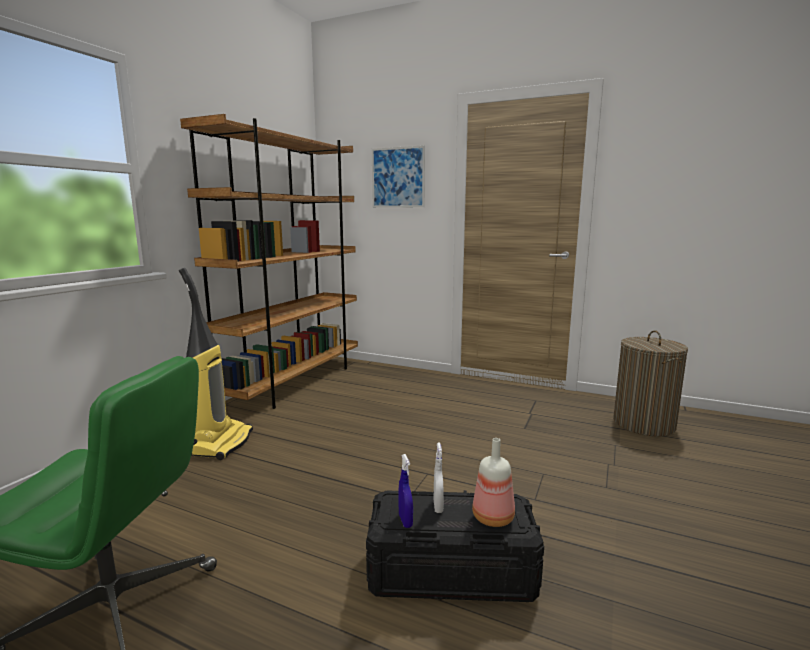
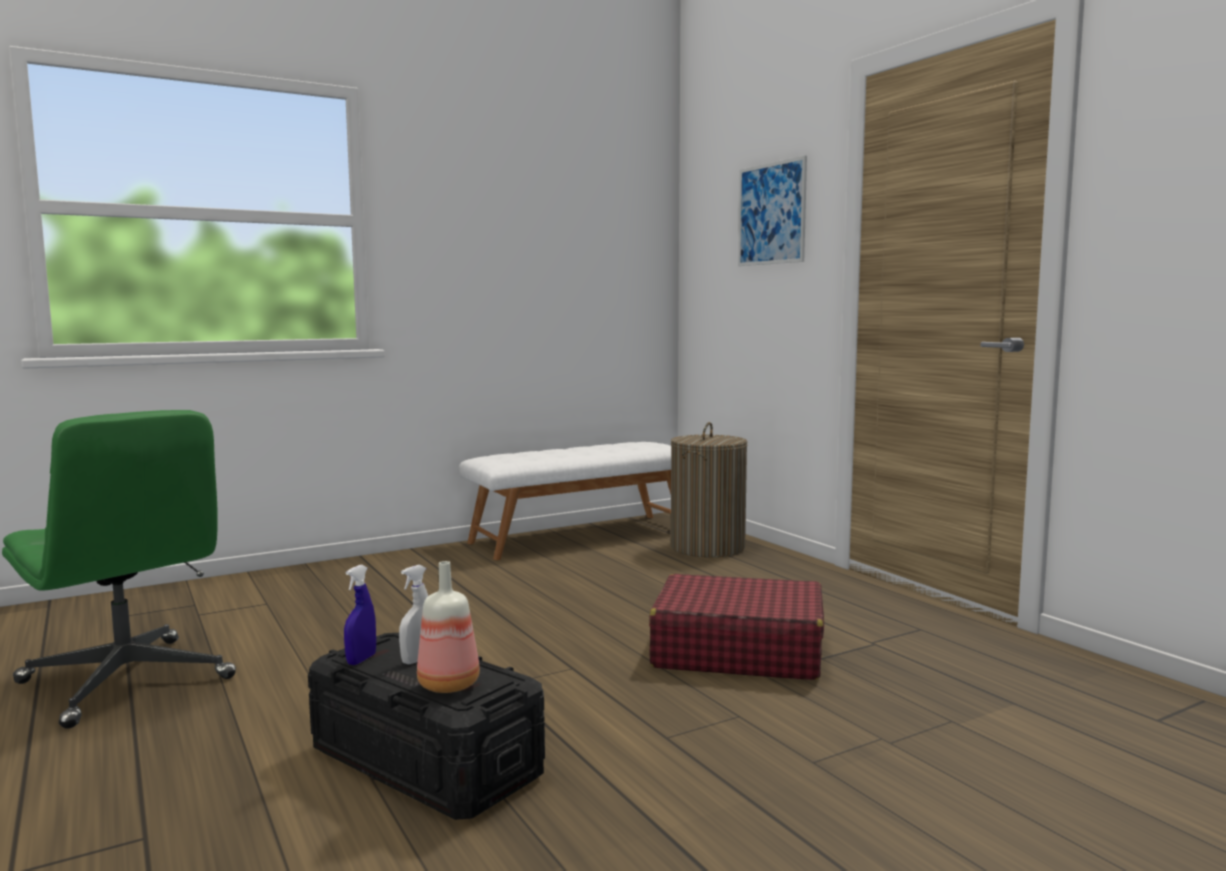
camera: 35 degrees right, 5 degrees down
vacuum cleaner [179,268,253,460] -> none
brown bookcase [180,114,358,409] -> white bench [459,442,671,560]
laundry basket [613,330,688,436] -> laundry basket moved to [671,422,748,558]
none -> red suitcase [649,574,824,680]

